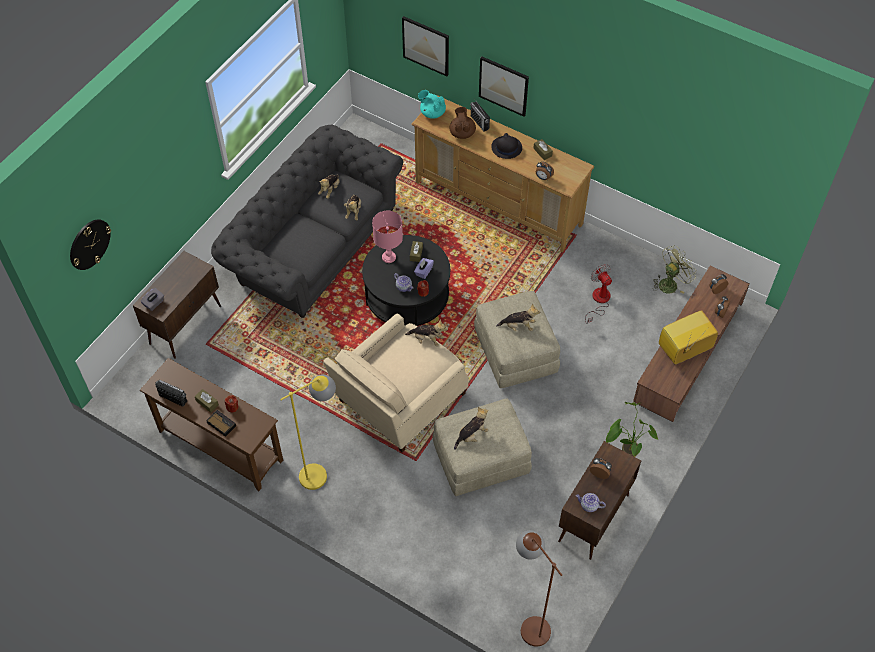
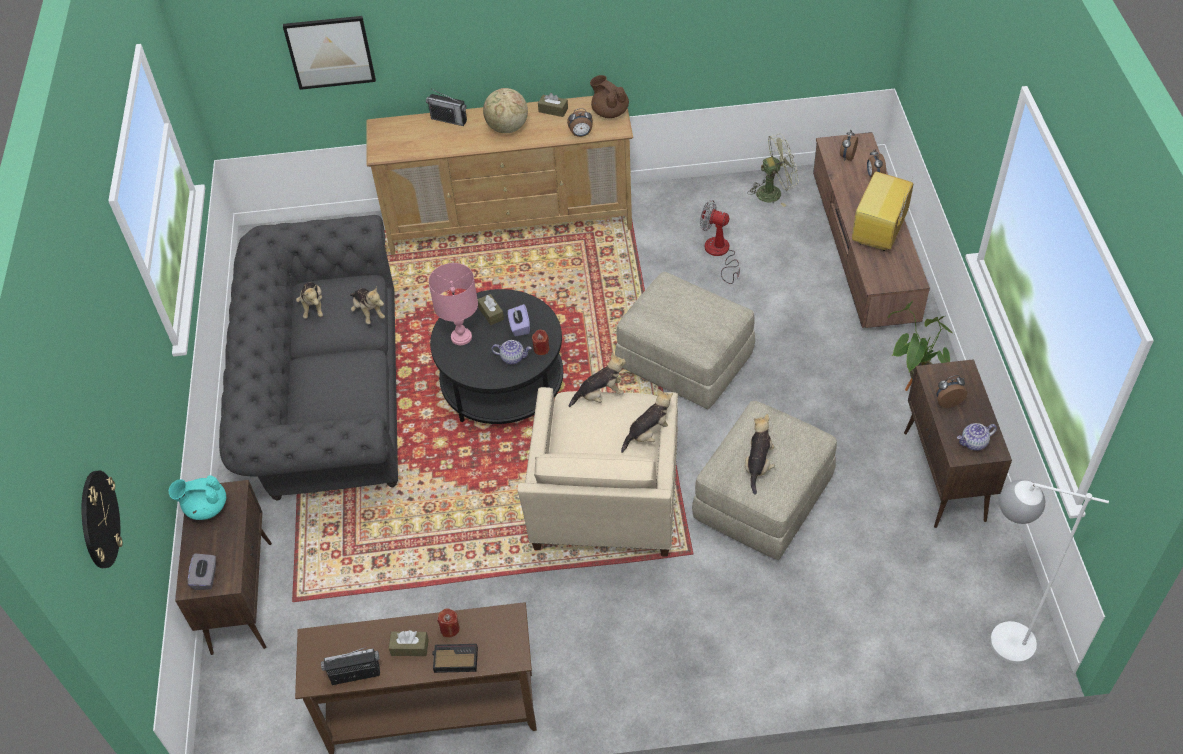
camera: 35 degrees left, 5 degrees down
yellow floor lamp [280,375,336,490] -> none
turquoise teapot [418,90,446,119] -> turquoise teapot moved to [169,475,226,520]
brown teapot [449,107,476,139] -> brown teapot moved to [590,75,629,118]
picture [479,56,529,117] -> none
black hat [491,133,522,159] -> globe [483,88,528,133]
plush toy [496,303,540,332] -> plush toy moved to [621,389,673,453]
brown floor lamp [516,530,562,646] -> white floor lamp [990,480,1109,663]
green fan [653,245,695,294] -> green fan turned 60 degrees clockwise [748,134,799,207]

